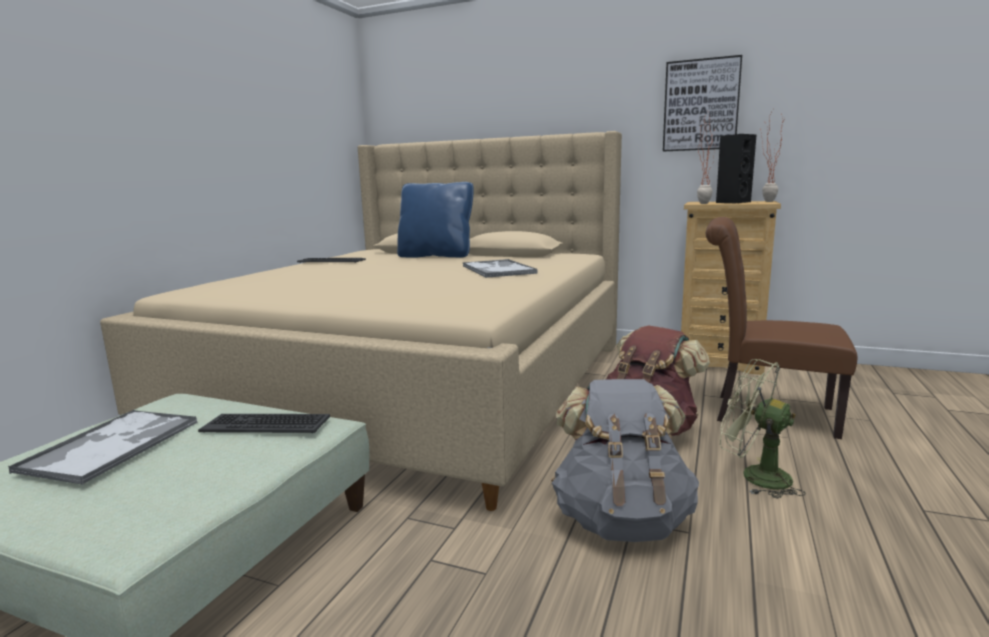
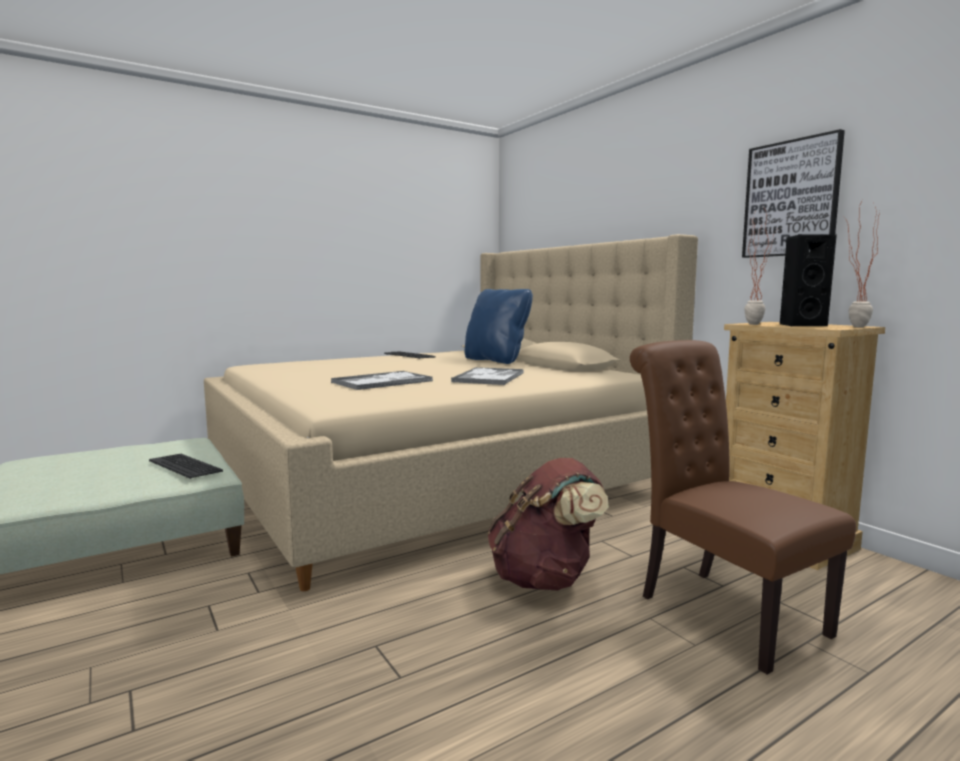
camera: 35 degrees right, 5 degrees down
tray [8,410,198,485] -> tray moved to [331,371,433,390]
grey backpack [551,379,699,542] -> none
green fan [720,359,806,499] -> none

